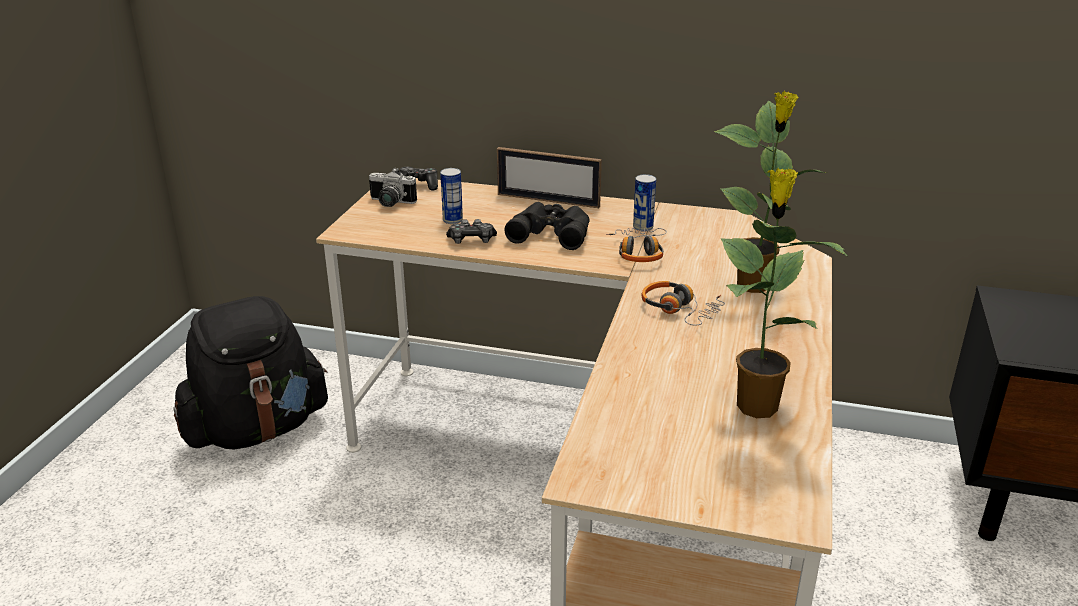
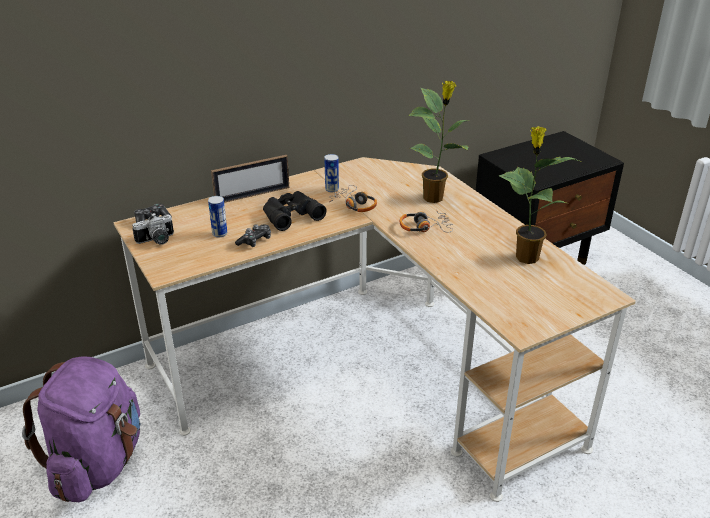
camera: 45 degrees left, 5 degrees up
black backpack [173,296,328,450] -> purple backpack [22,357,141,502]

